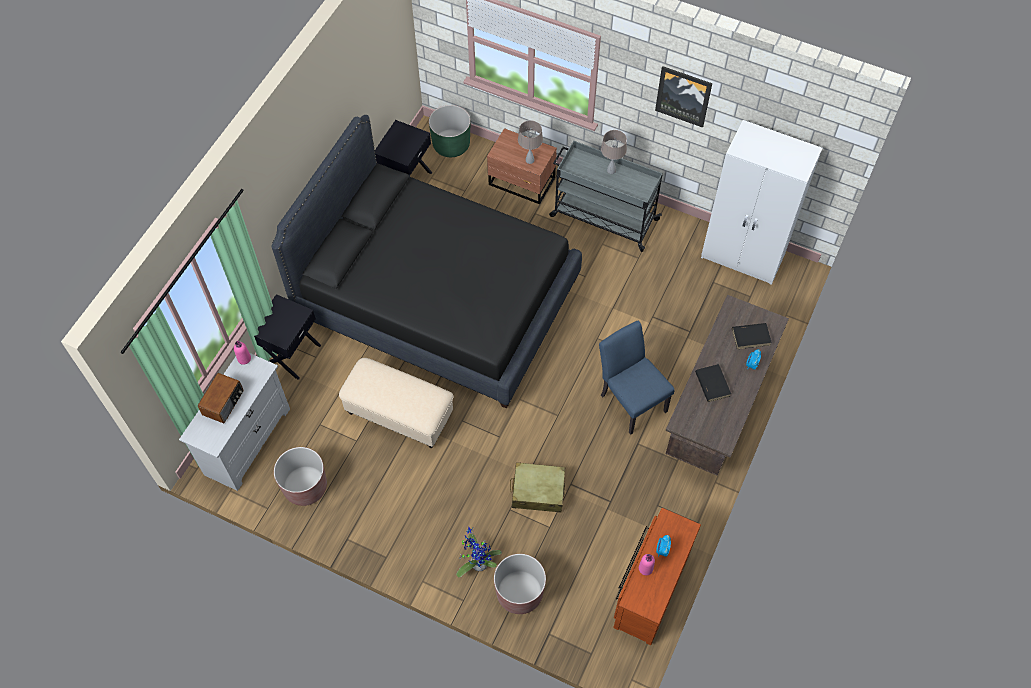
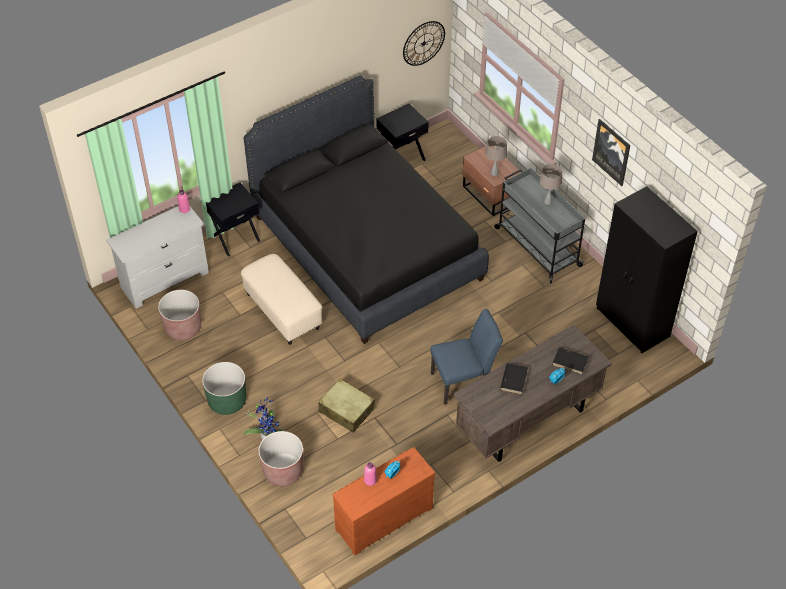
camera: 30 degrees right, 10 degrees down
radio [198,373,243,423] -> none
green planter [429,105,470,157] -> green planter moved to [202,362,246,415]
blue chair [599,321,675,435] -> blue chair turned 75 degrees clockwise [430,309,503,405]
white wardrobe [701,120,822,285] -> black wardrobe [596,186,698,353]
none -> wall clock [403,21,445,66]

